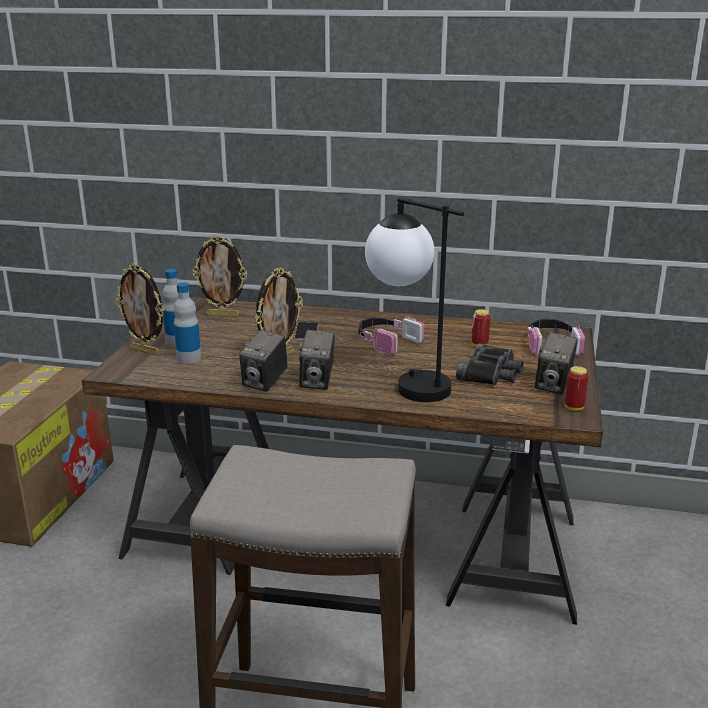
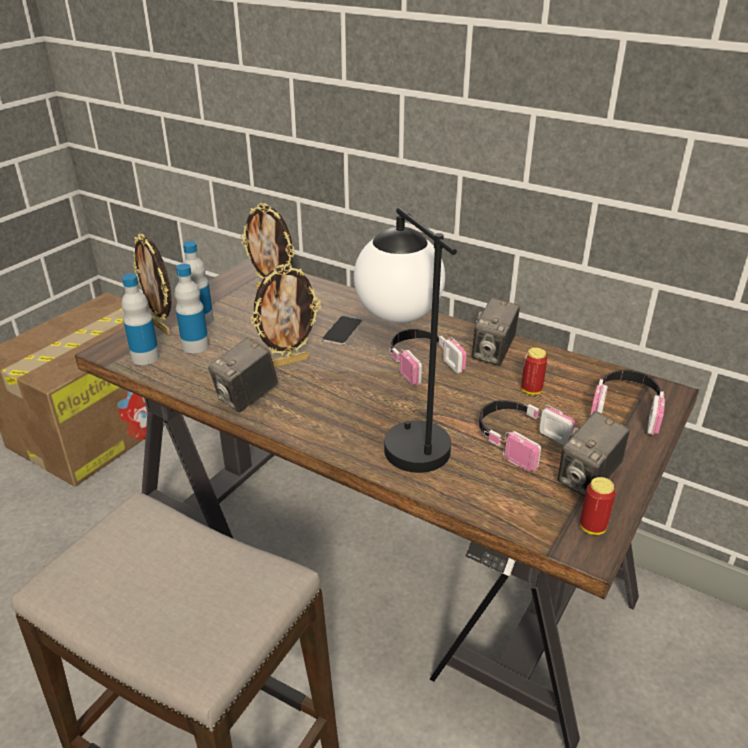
camera: 20 degrees right, 10 degrees up
camera [299,330,335,390] -> camera moved to [472,298,520,366]
black binoculars [456,343,524,385] -> headphones [479,400,575,471]
none -> bottle [121,274,160,365]

